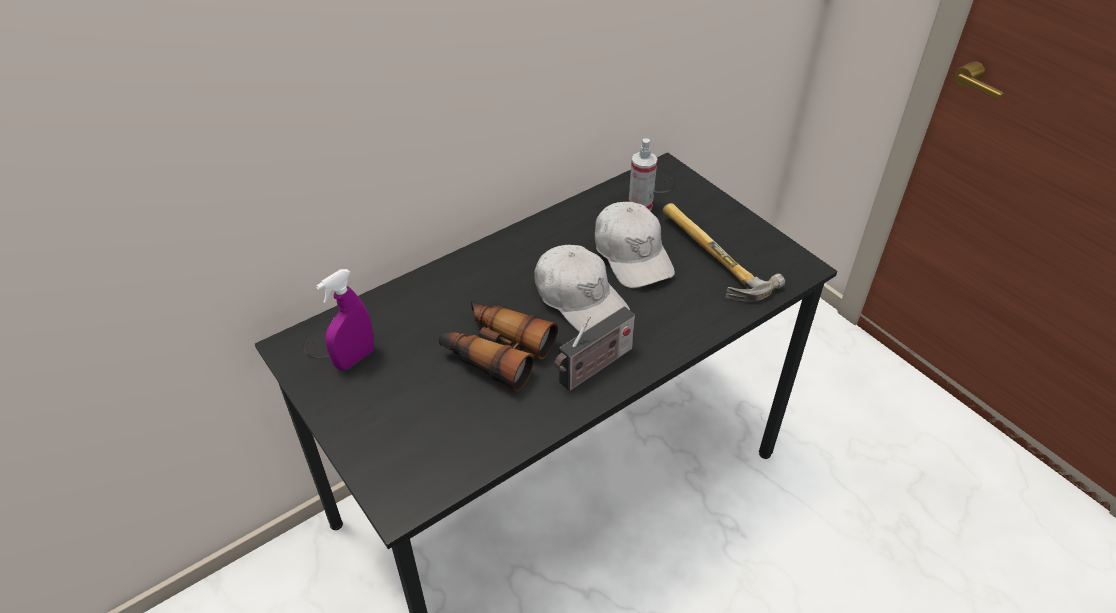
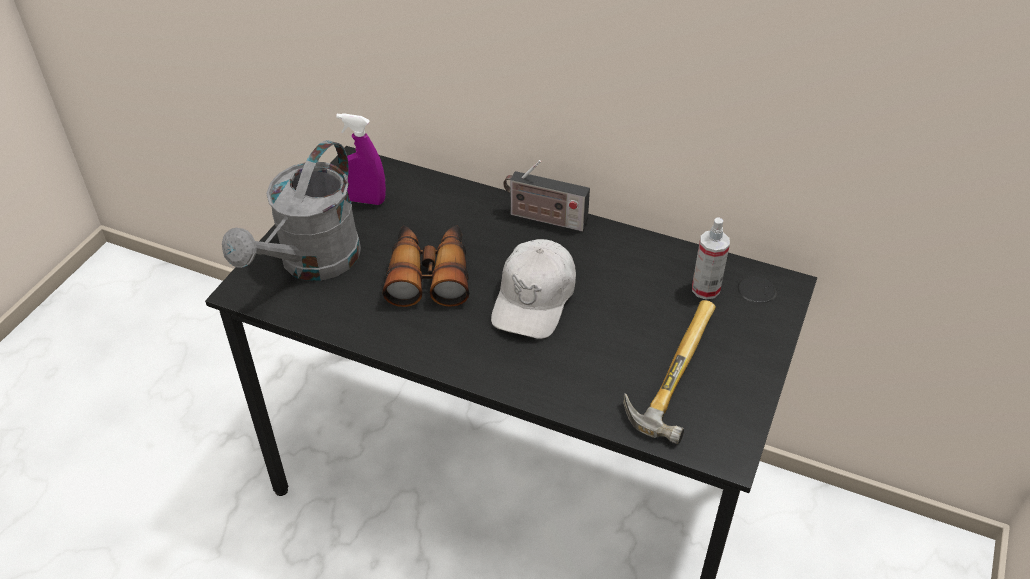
camera: 60 degrees right, 0 degrees up
radio [555,306,635,391] -> radio moved to [503,160,590,232]
white cap [595,202,675,288] -> none
none -> grey watering can [222,140,361,281]

